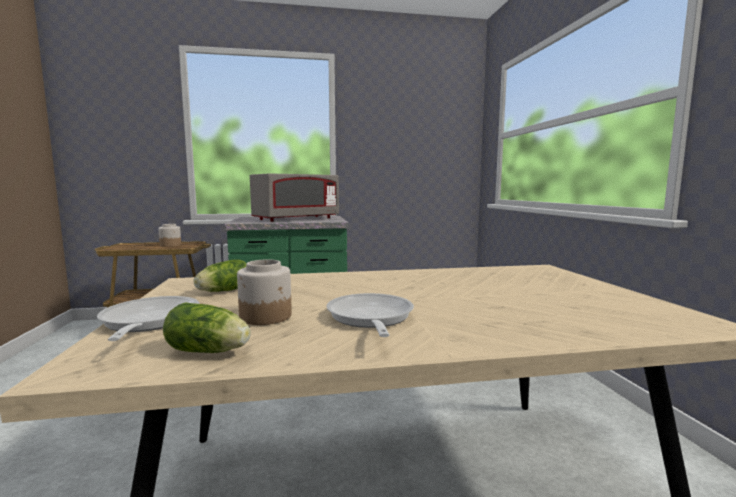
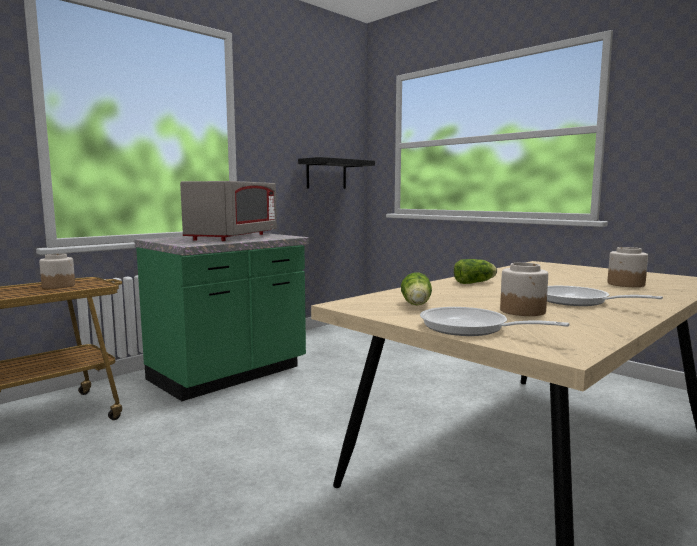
camera: 35 degrees left, 0 degrees up
lettuce [163,302,251,353] -> lettuce moved to [454,259,497,284]
none -> black shelf [298,157,375,189]
none -> jar [608,247,648,287]

